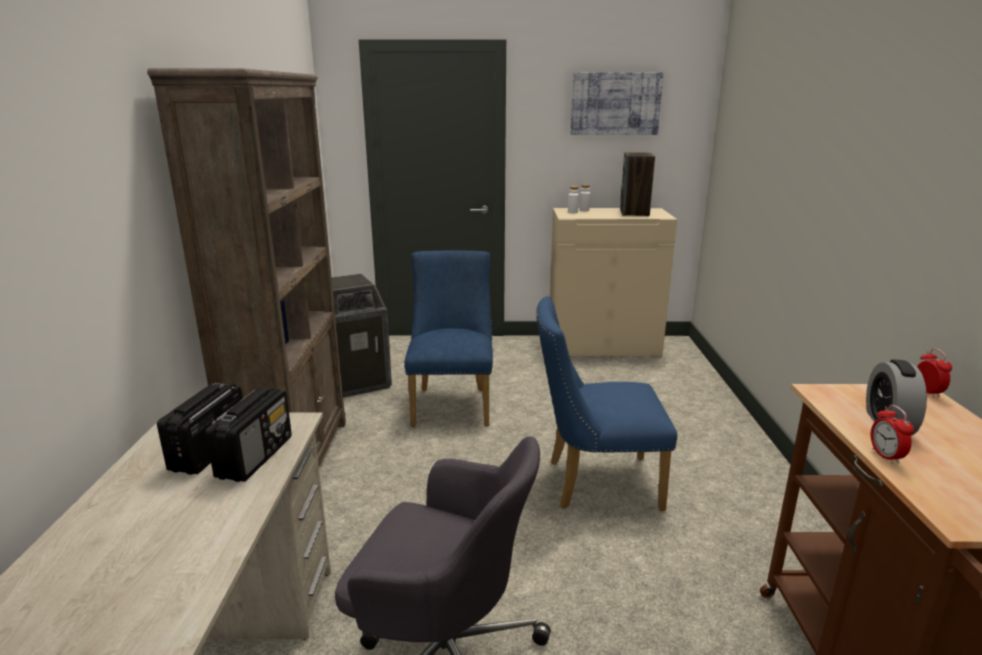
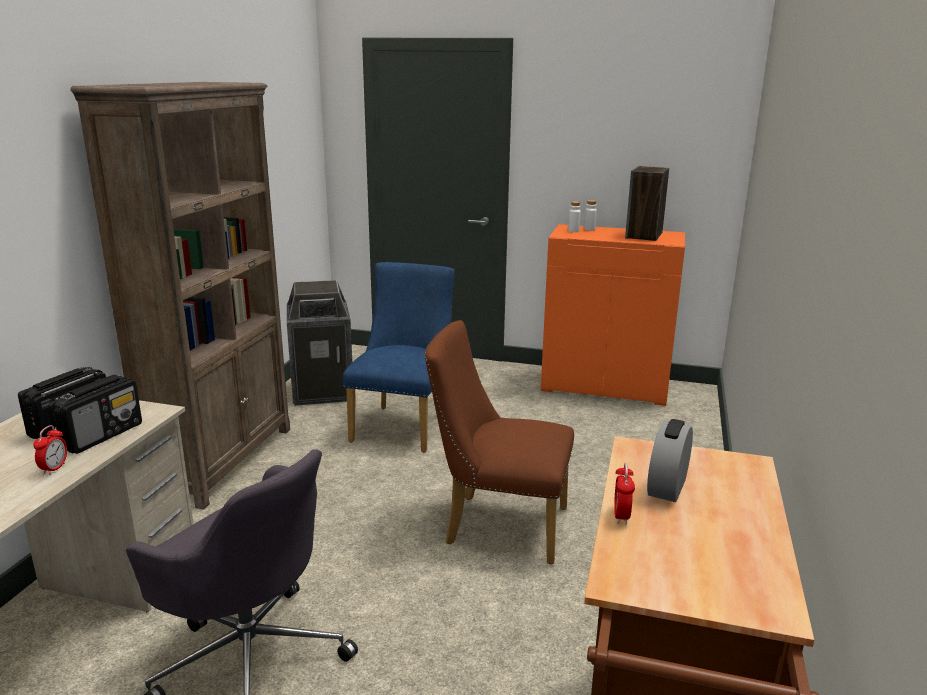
camera: 15 degrees right, 0 degrees up
blue chair [536,296,677,511] -> brown chair [425,320,574,564]
beige cabinet [550,208,677,358] -> orange cabinet [541,224,685,406]
picture [570,72,664,135] -> none
alarm clock [917,349,952,398] -> alarm clock moved to [33,425,67,475]

